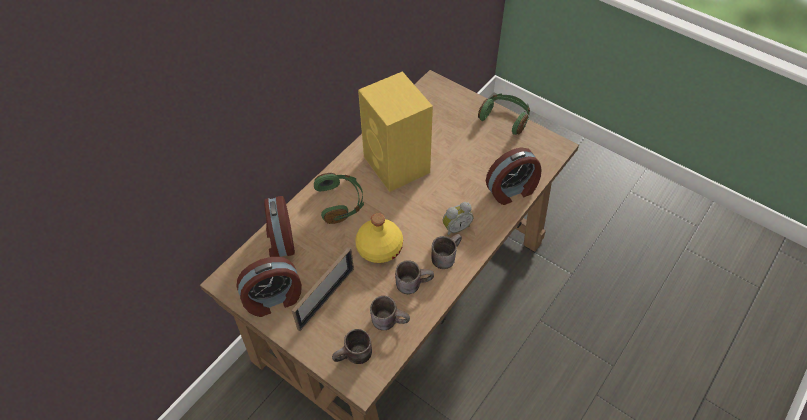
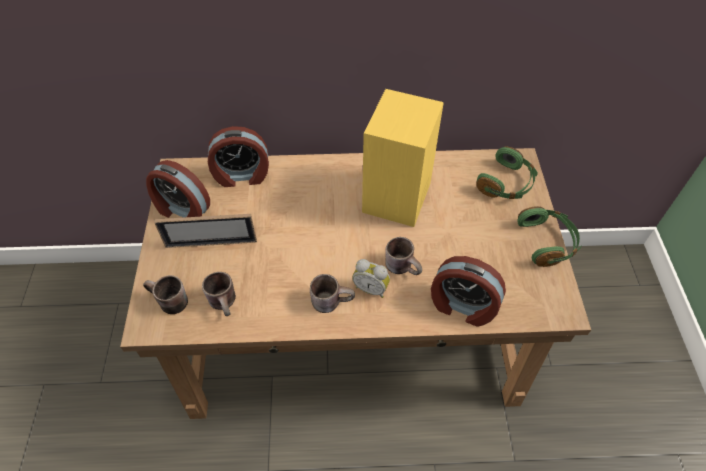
camera: 50 degrees right, 0 degrees up
alarm clock [264,196,295,257] -> alarm clock turned 135 degrees counterclockwise [208,126,269,187]
green headphones [314,173,364,224] -> green headphones moved to [476,146,538,199]
yellow bottle [355,213,403,263] -> none
brown mug [395,260,434,294] -> brown mug moved to [385,237,422,275]

